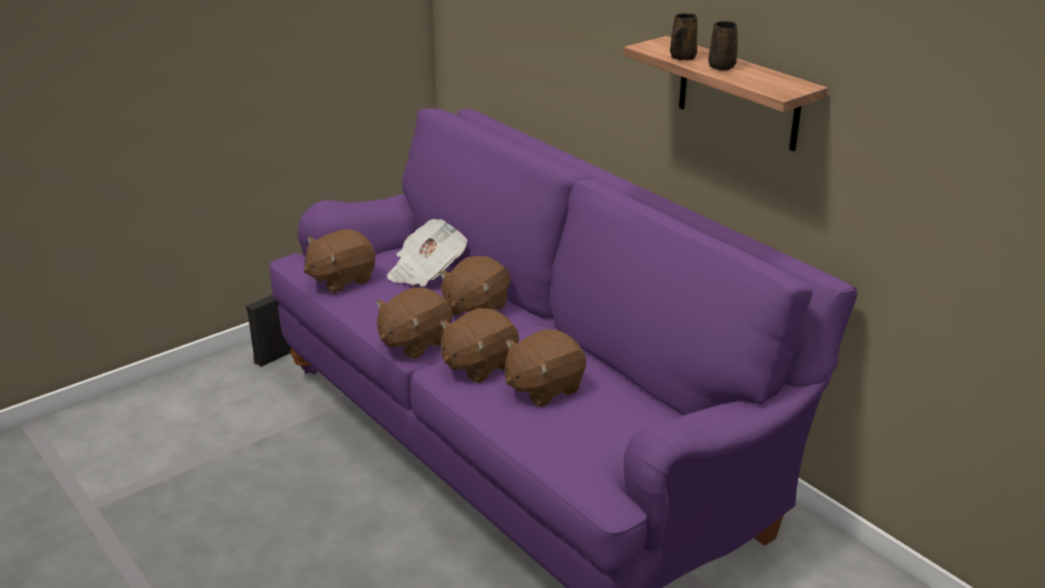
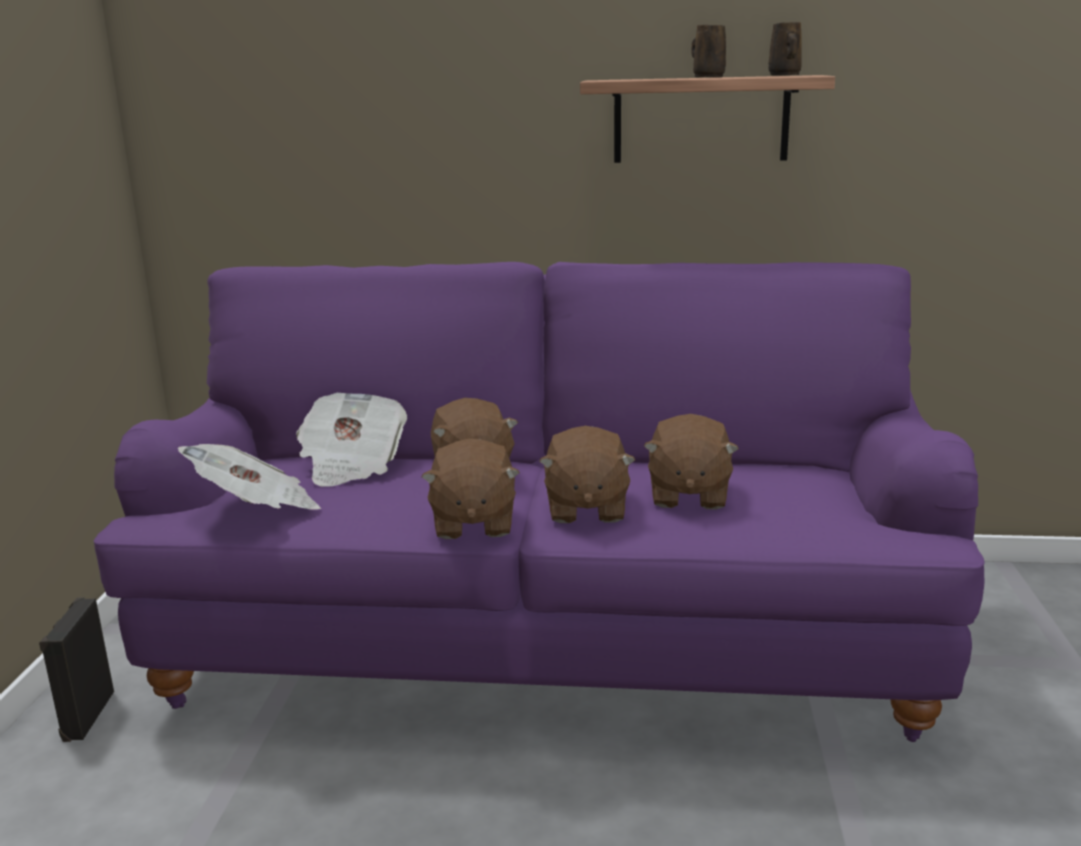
camera: 45 degrees left, 10 degrees down
brown plush toy [304,229,375,293] -> newspaper [178,444,321,510]
brown mug [670,13,697,60] -> brown mug moved to [768,22,802,76]

